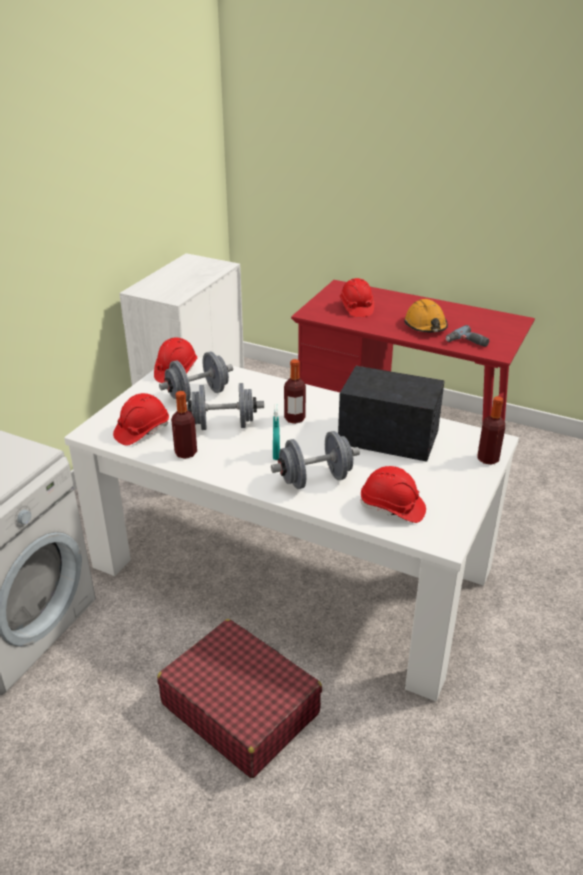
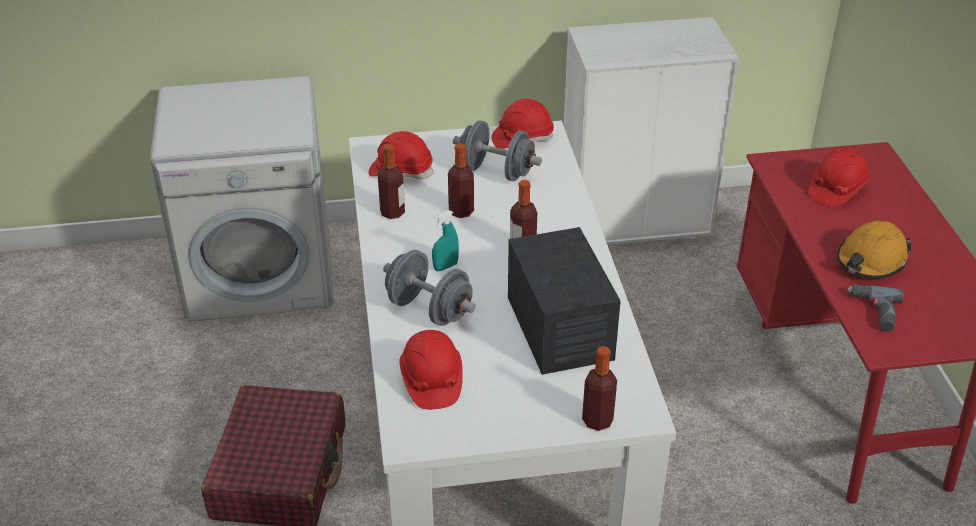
camera: 55 degrees right, 5 degrees up
grey dumbbell [187,383,264,430] -> bottle [448,143,474,218]

